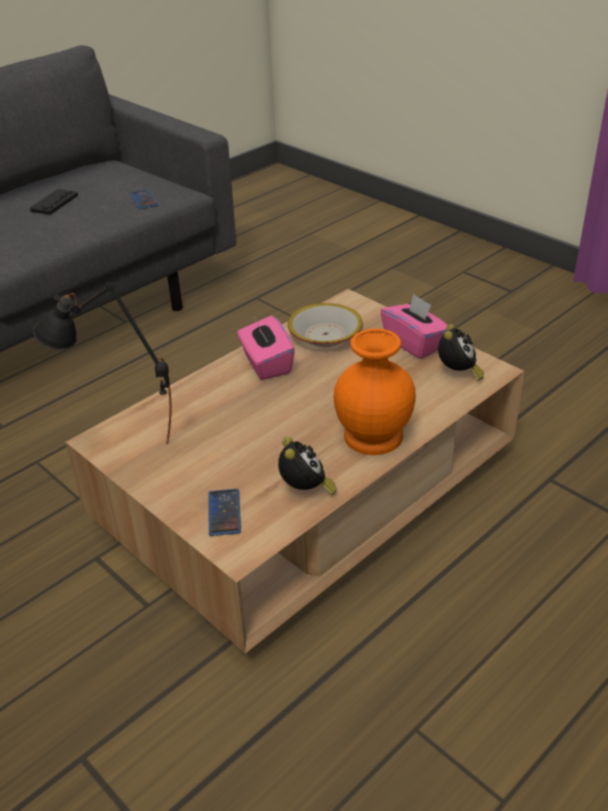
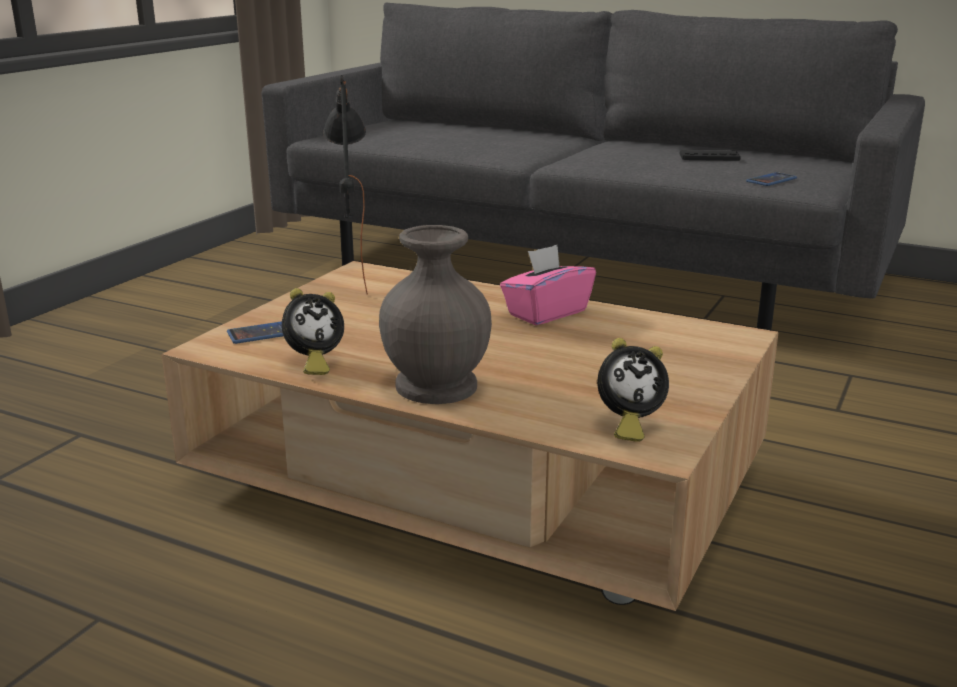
camera: 70 degrees right, 15 degrees down
bowl [288,303,363,347] -> none
orange vase [334,328,416,455] -> grey vase [379,225,492,404]
pink tissue box [381,294,447,359] -> none

